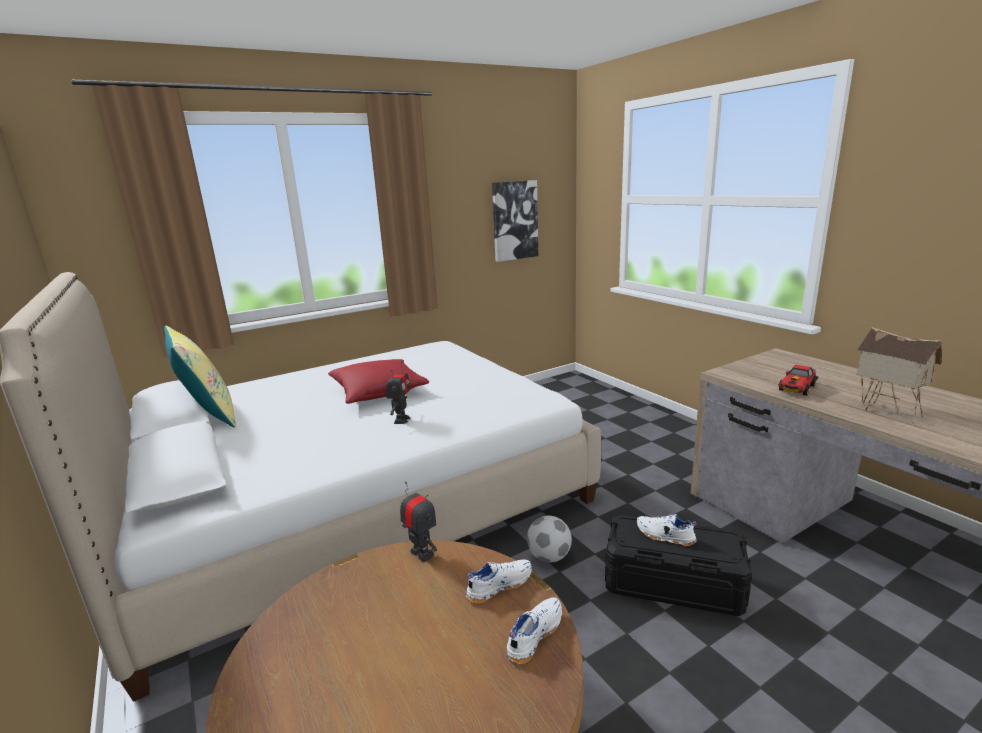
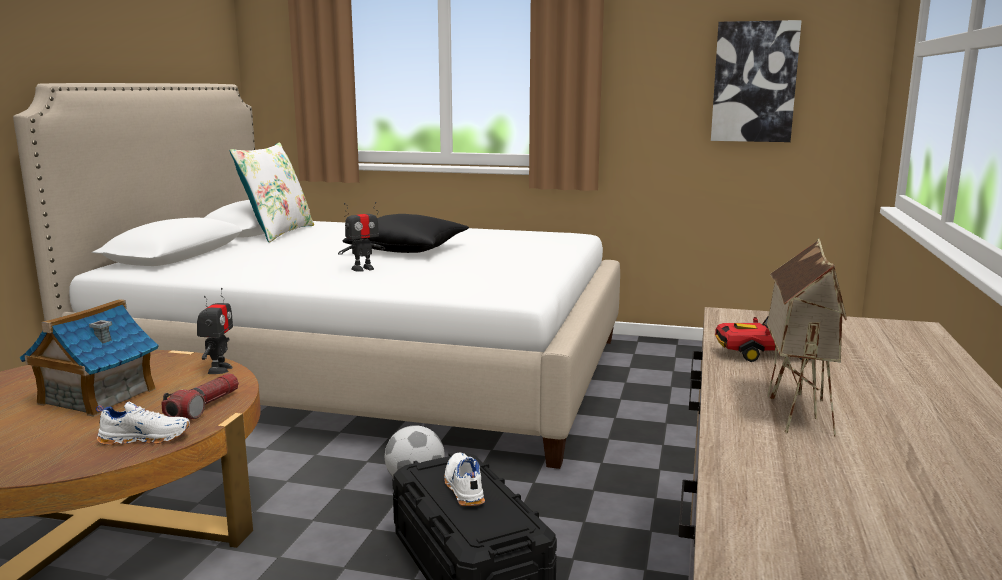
camera: 45 degrees right, 5 degrees down
yellow pillow [164,326,236,427] -> white pillow [230,142,314,242]
red pillow [328,359,429,404] -> black pillow [343,214,469,253]
white shoe [466,559,532,604] -> flashlight [161,373,239,419]
none -> toy house [19,299,159,417]

